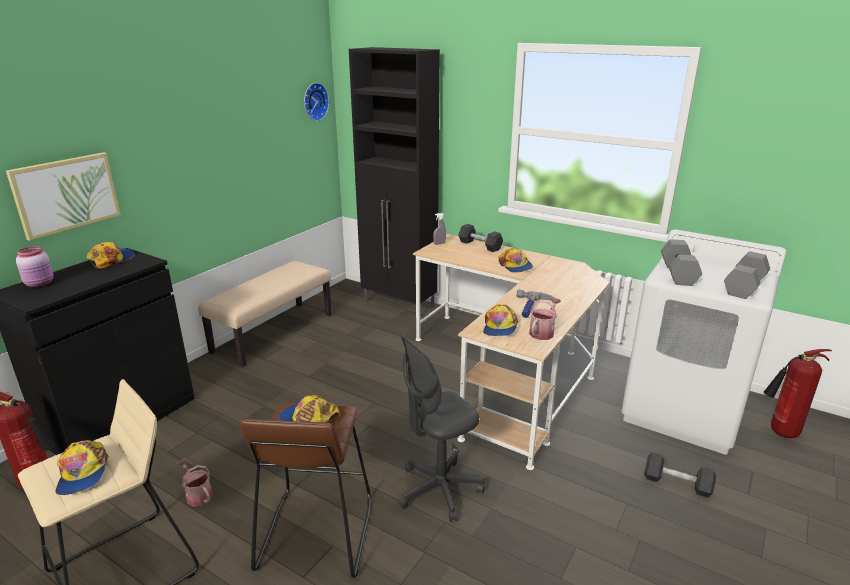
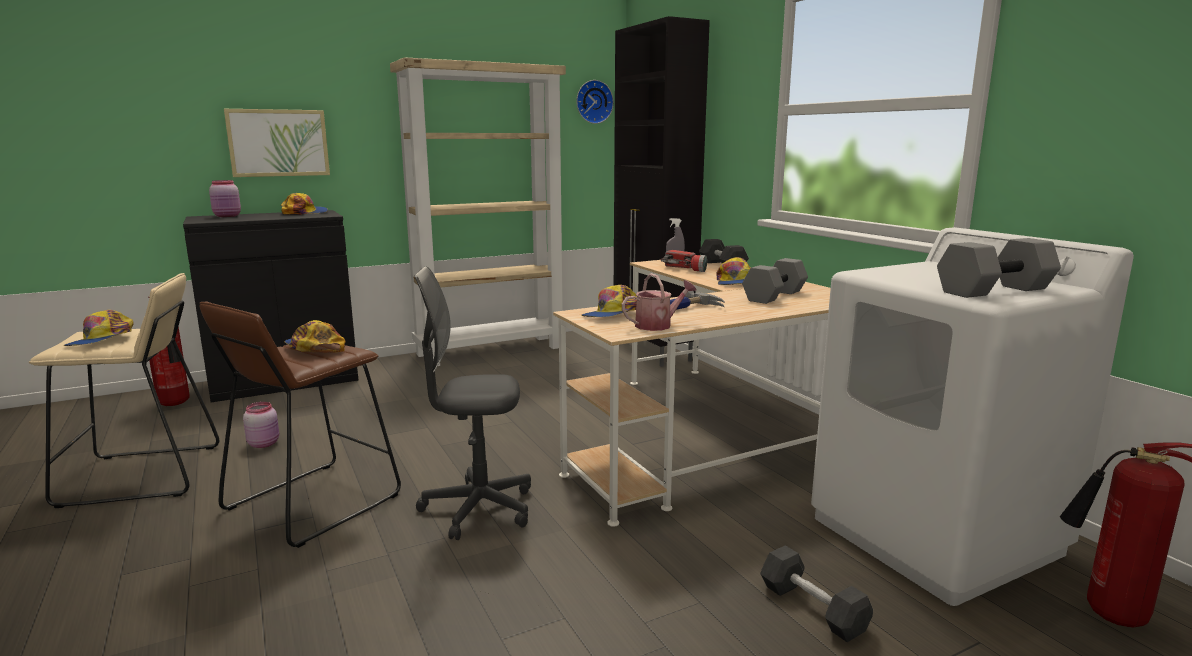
camera: 30 degrees right, 10 degrees down
watering can [176,458,213,507] -> pink jar [243,402,279,448]
beige bench [198,261,332,367] -> beige bookcase [390,57,566,366]
grey dumbbell [661,239,702,286] -> grey dumbbell moved to [742,258,808,304]
none -> flashlight [661,250,707,272]

